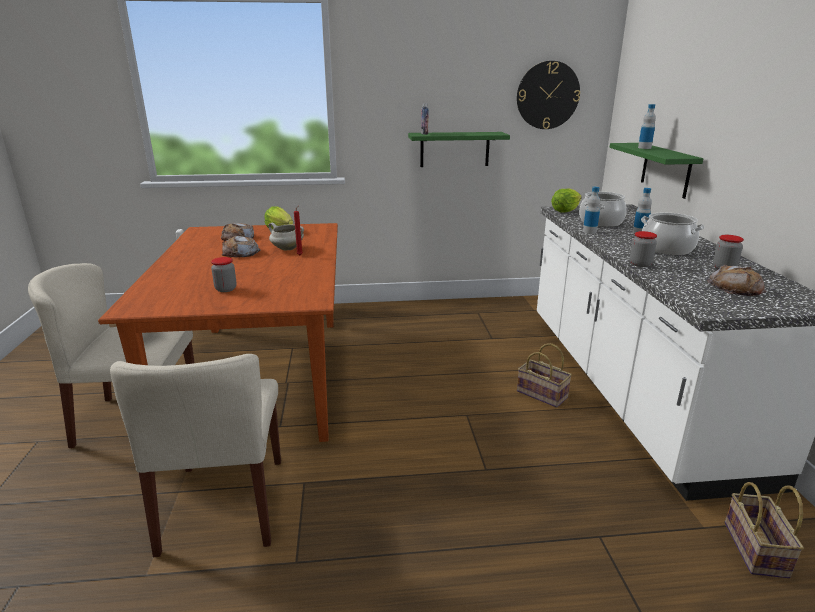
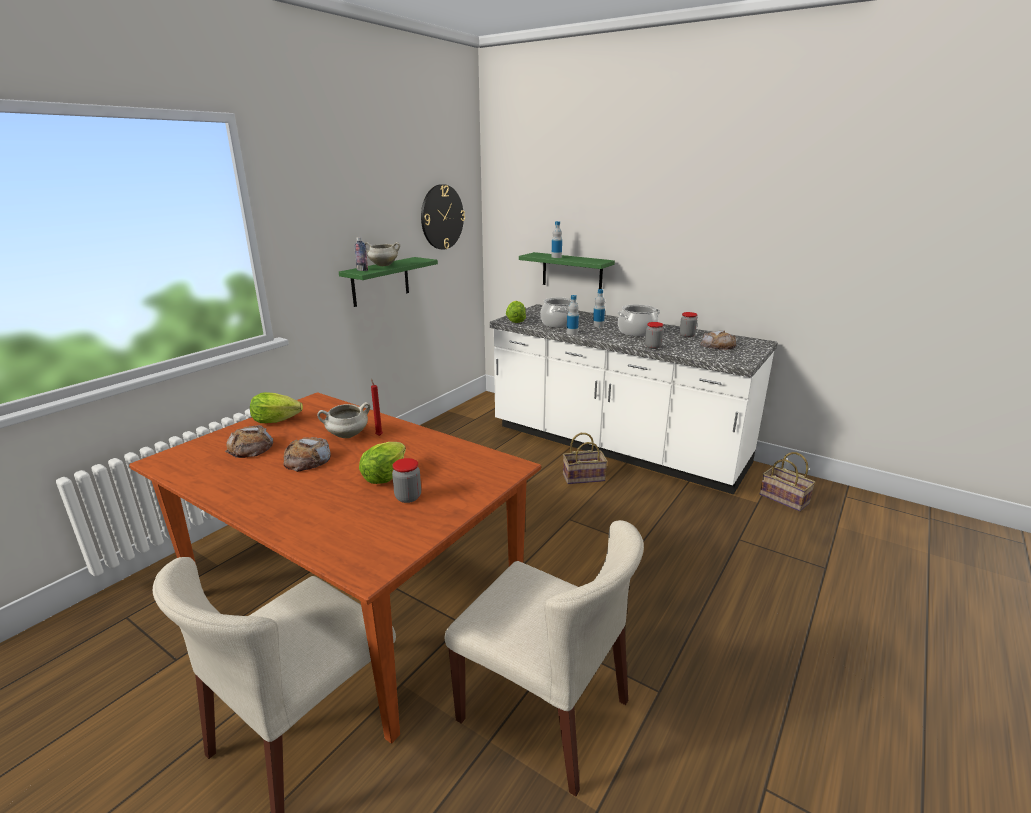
camera: 50 degrees left, 0 degrees up
none -> lettuce [359,442,406,484]
none -> white cooking pot [365,242,400,266]

